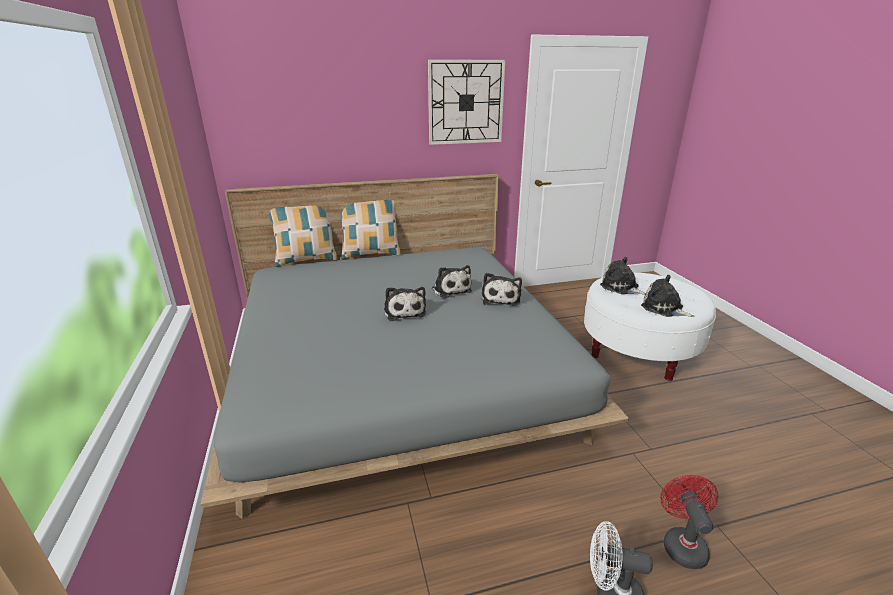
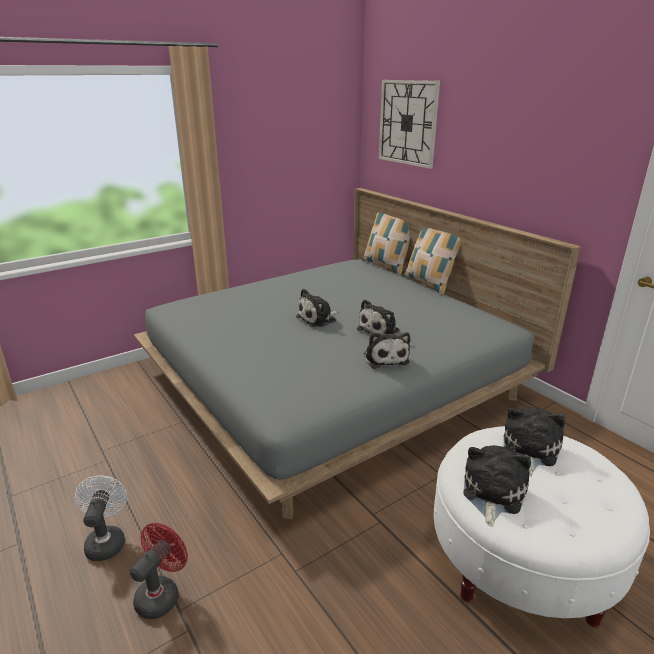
camera: 70 degrees right, 0 degrees up
wall clock [428,59,505,145] -> wall clock moved to [379,80,440,169]
plush toy [482,273,522,306] -> plush toy turned 90 degrees counterclockwise [363,332,410,369]
red fan [660,475,718,569] -> red fan turned 45 degrees counterclockwise [130,523,188,619]

